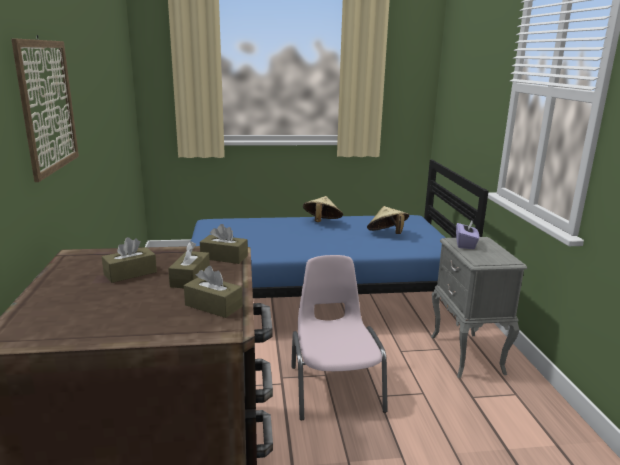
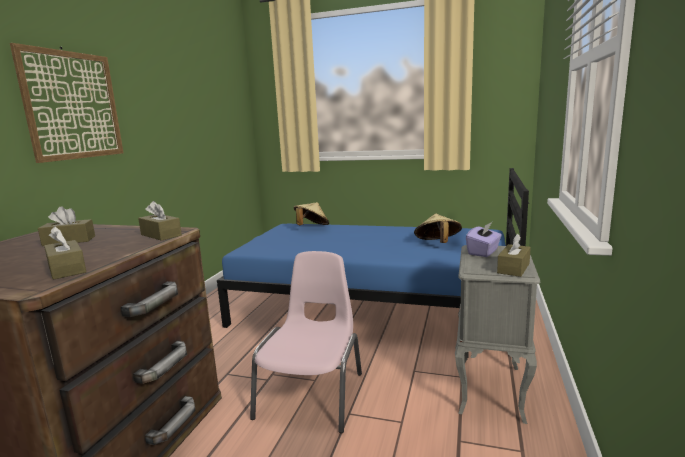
camera: 25 degrees right, 5 degrees down
brown tissue box [168,241,210,288] -> brown tissue box moved to [497,234,531,277]
beige hat [303,196,343,222] -> beige hat moved to [293,202,329,225]

